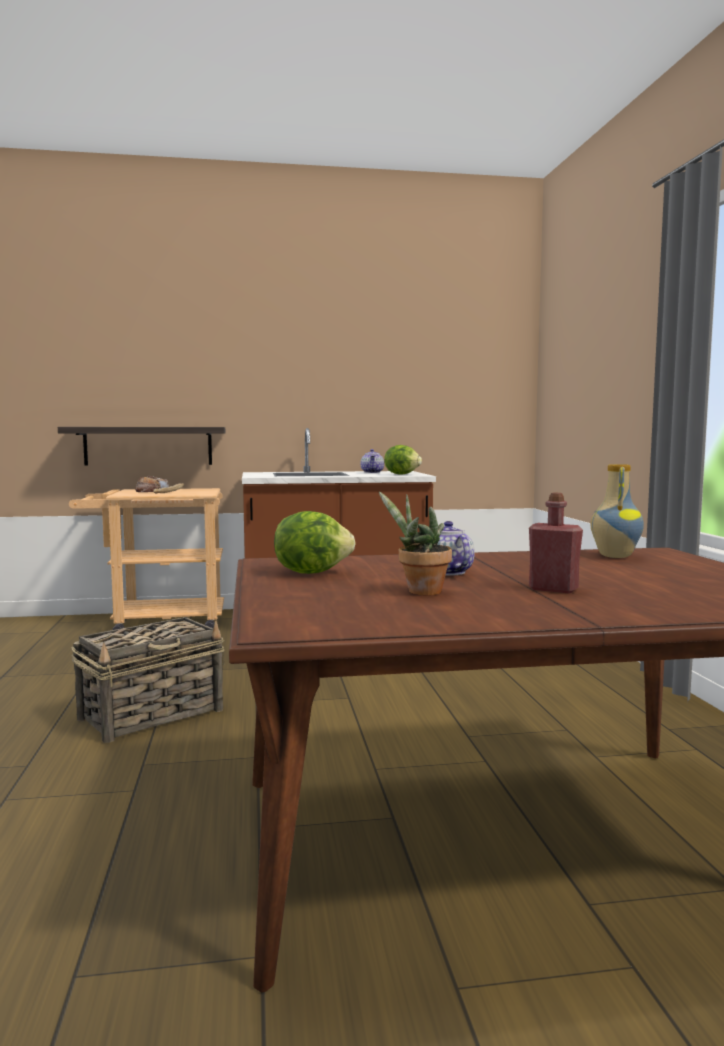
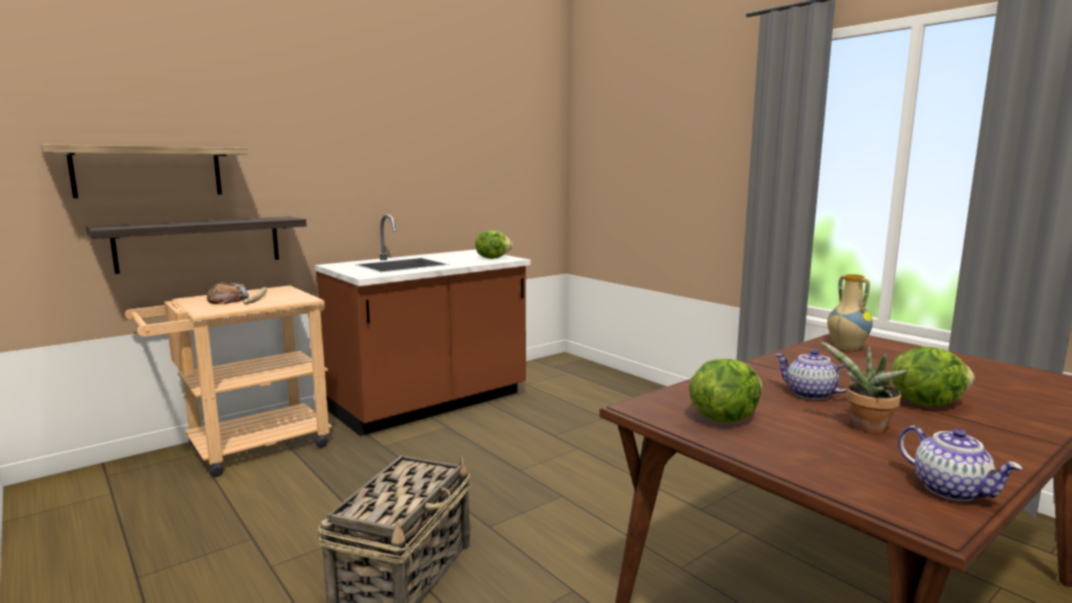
camera: 30 degrees left, 5 degrees up
teapot [360,449,384,473] -> teapot moved to [898,426,1023,501]
red bottle [529,493,583,593] -> lettuce [891,346,975,406]
none -> shelf [41,144,248,198]

